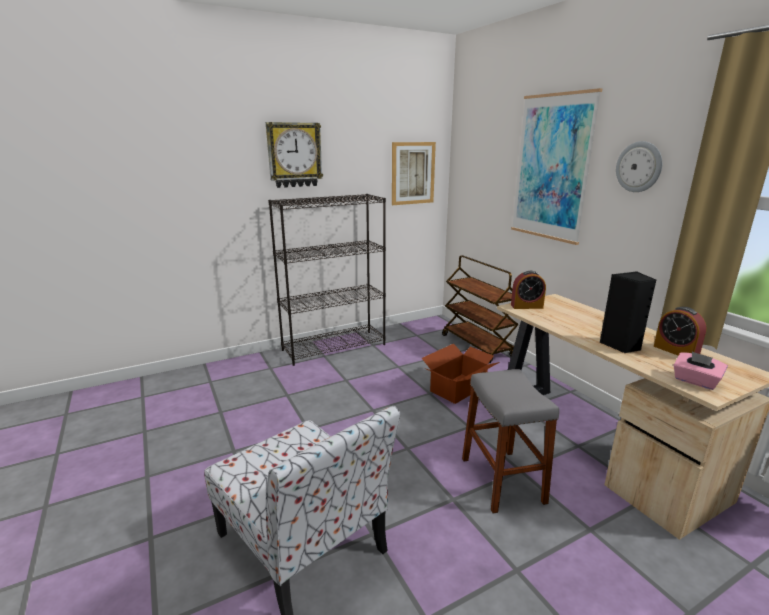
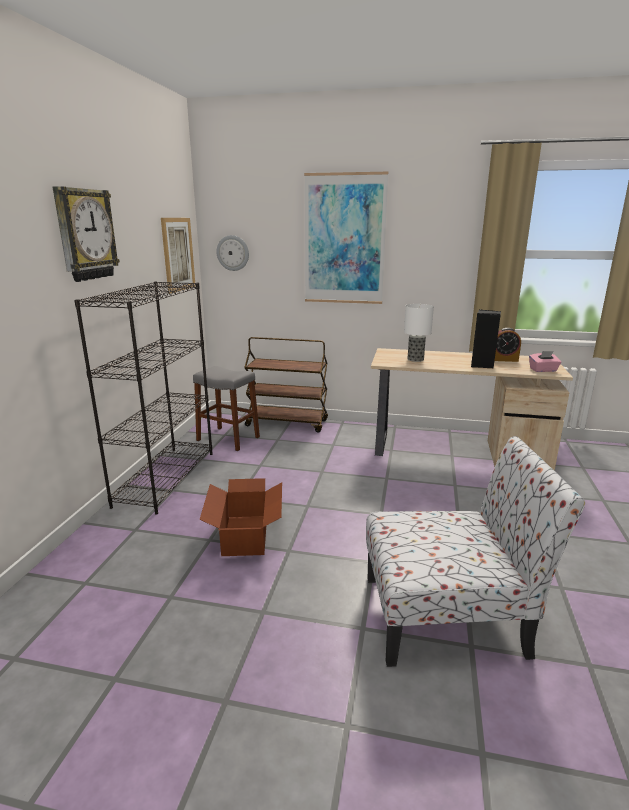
camera: 50 degrees left, 0 degrees up
cardboard box [422,343,500,404] -> cardboard box moved to [199,478,282,556]
grey stool [462,369,560,513] -> grey stool moved to [193,366,260,451]
alarm clock [511,271,546,309] -> none
wall clock [616,141,662,192] -> wall clock moved to [216,235,249,271]
none -> table lamp [404,304,434,362]

